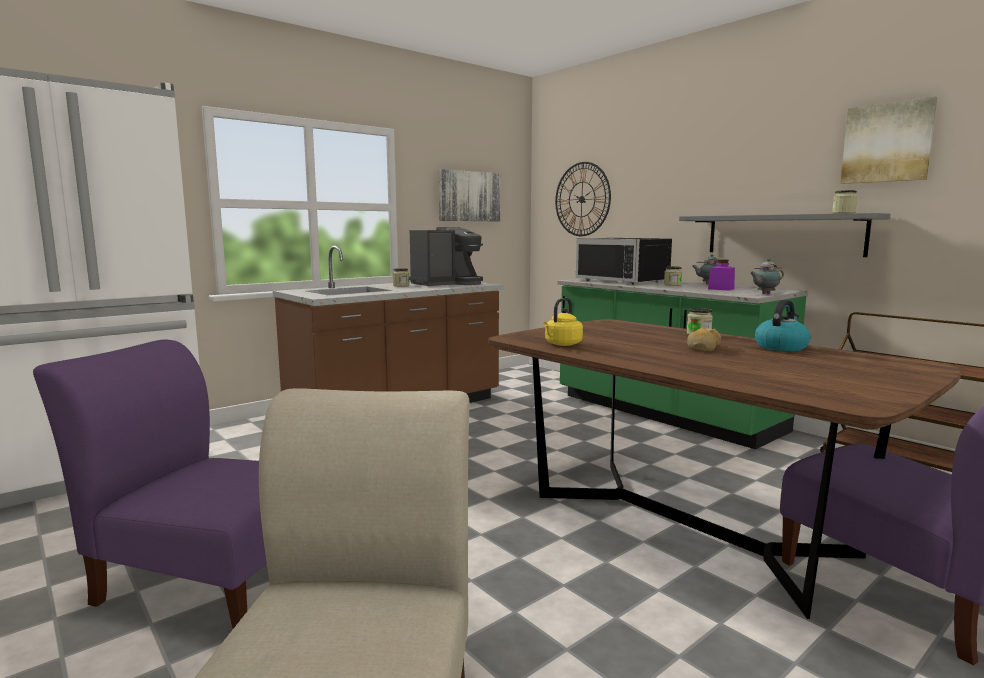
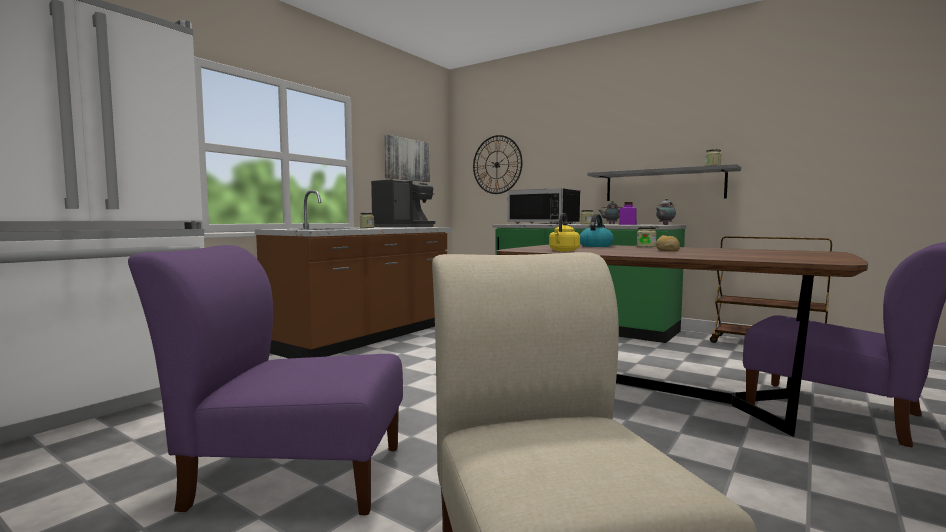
camera: 15 degrees left, 5 degrees down
kettle [755,300,810,351] -> kettle moved to [580,214,614,247]
picture [840,96,937,184] -> none

